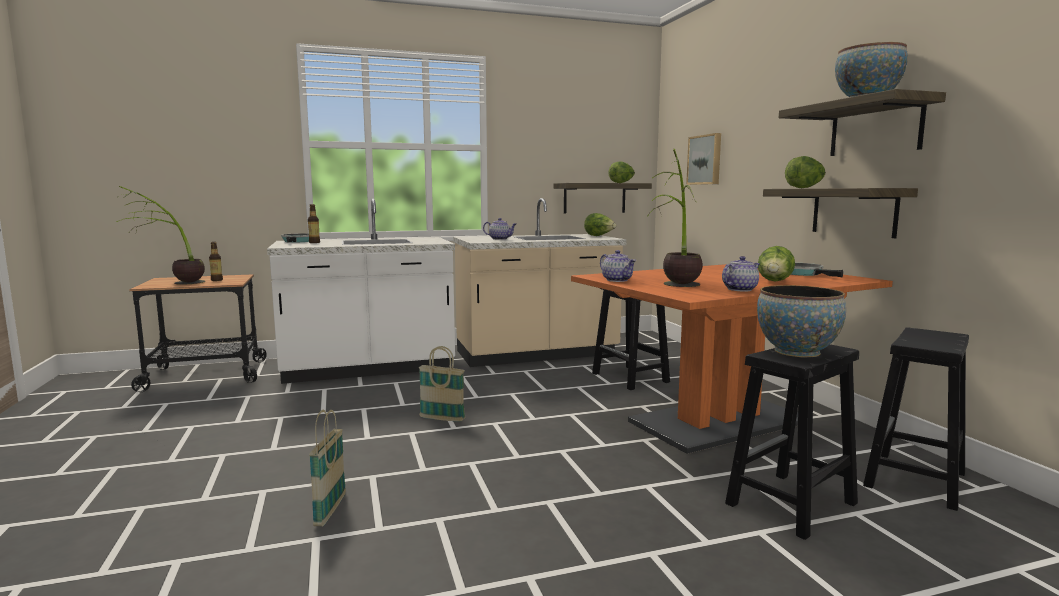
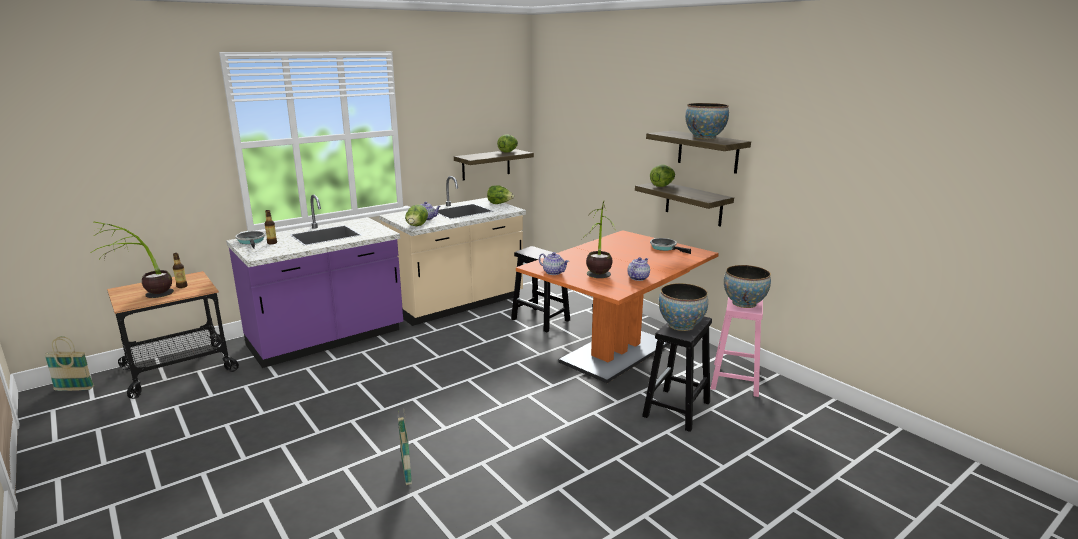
camera: 20 degrees left, 10 degrees up
white counter [267,199,455,384] -> purple counter [226,195,403,368]
basket [419,346,465,422] -> basket moved to [44,336,94,391]
picture [686,133,721,185] -> none
lettuce [758,246,795,282] -> lettuce moved to [405,205,428,226]
black stool [863,327,969,511] -> pink stool [710,297,763,397]
none -> bowl [724,265,771,308]

